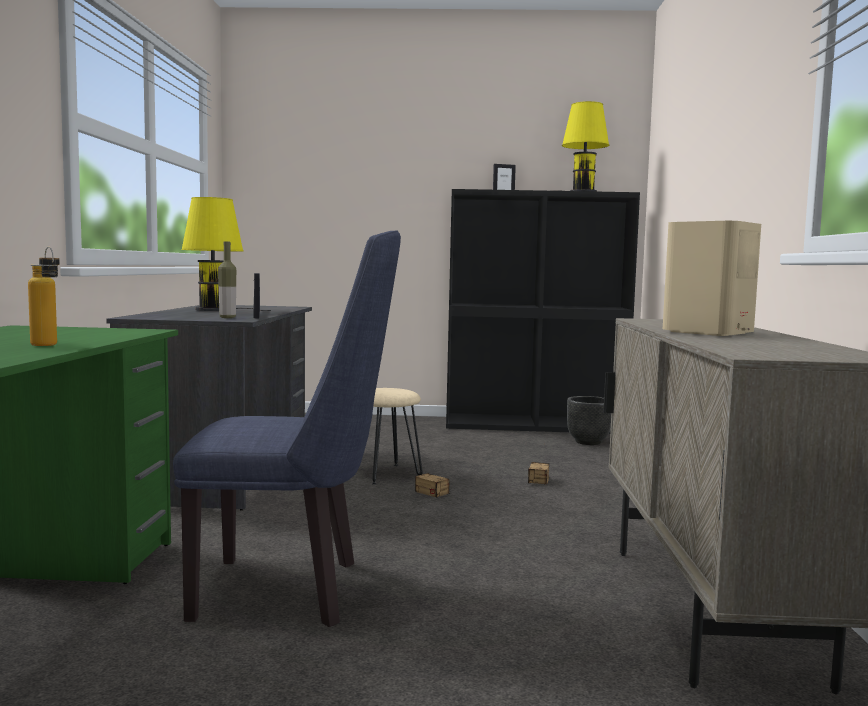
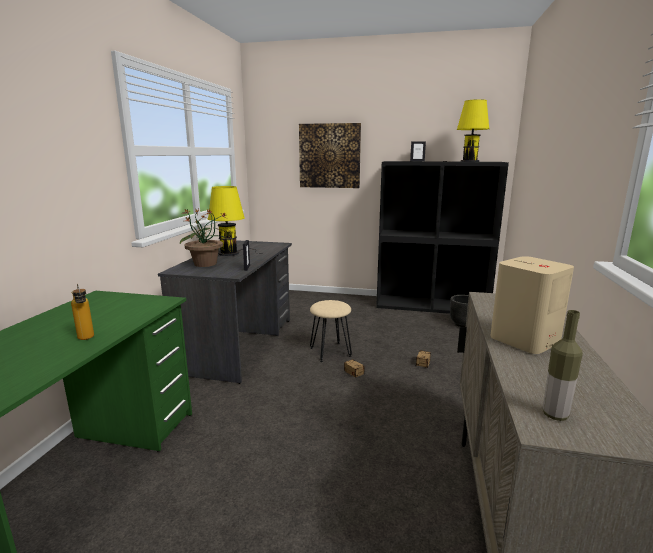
camera: 10 degrees right, 10 degrees up
blue chair [173,230,401,627] -> none
bottle [218,241,236,318] -> bottle moved to [543,310,583,421]
none -> potted plant [180,208,228,267]
none -> picture [299,123,361,188]

